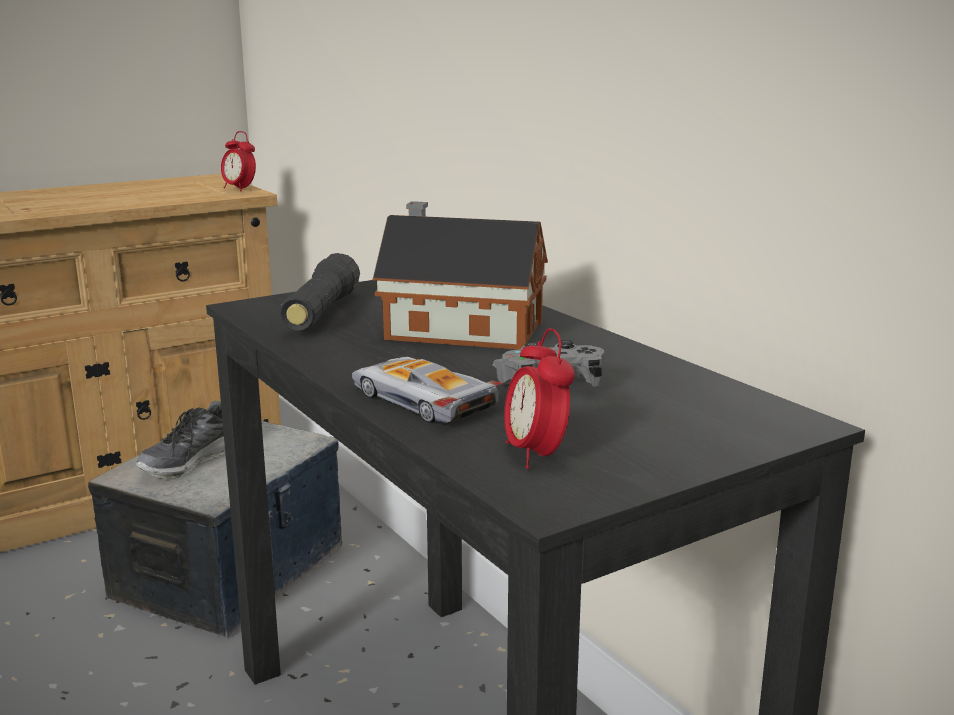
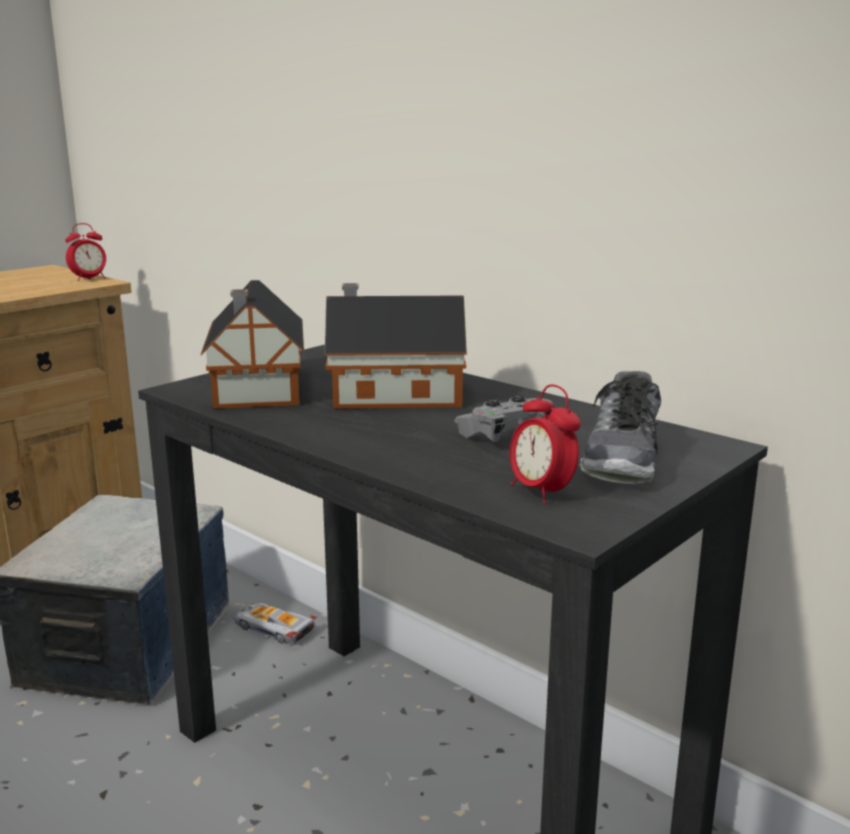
camera: 15 degrees left, 0 degrees up
shoe [136,401,225,479] -> shoe moved to [580,371,661,484]
alarm clock [221,131,256,191] -> alarm clock turned 60 degrees counterclockwise [65,223,106,281]
black flashlight [280,253,360,332] -> toy house [201,280,304,409]
toy car [352,357,506,423] -> toy car moved to [234,603,318,644]

